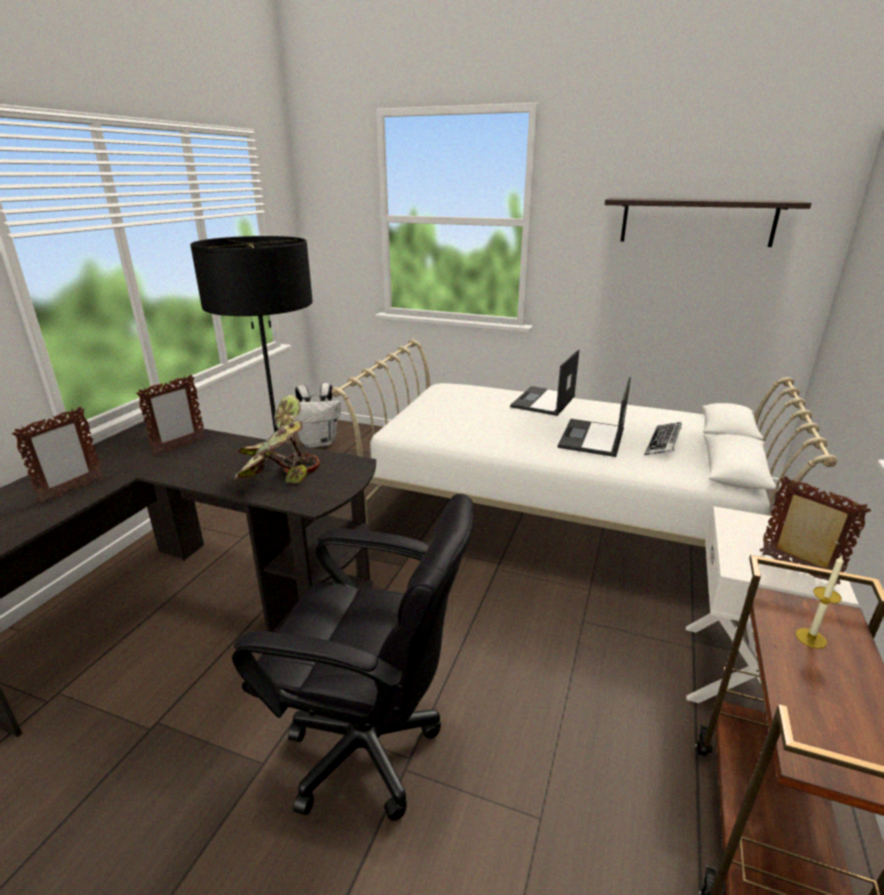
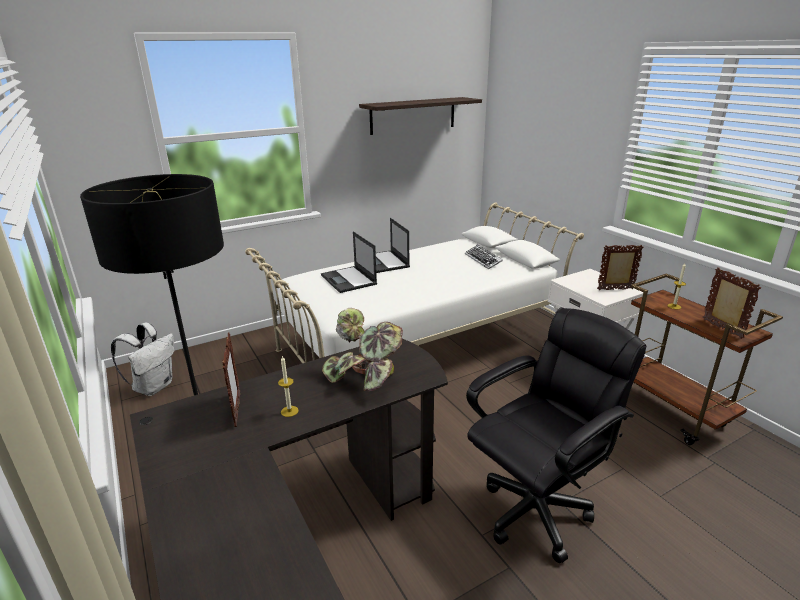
camera: 50 degrees left, 0 degrees up
picture frame [12,407,103,504] -> picture frame moved to [703,267,761,339]
laptop [558,377,631,457] -> laptop moved to [321,231,377,293]
none -> candle [278,356,299,417]

